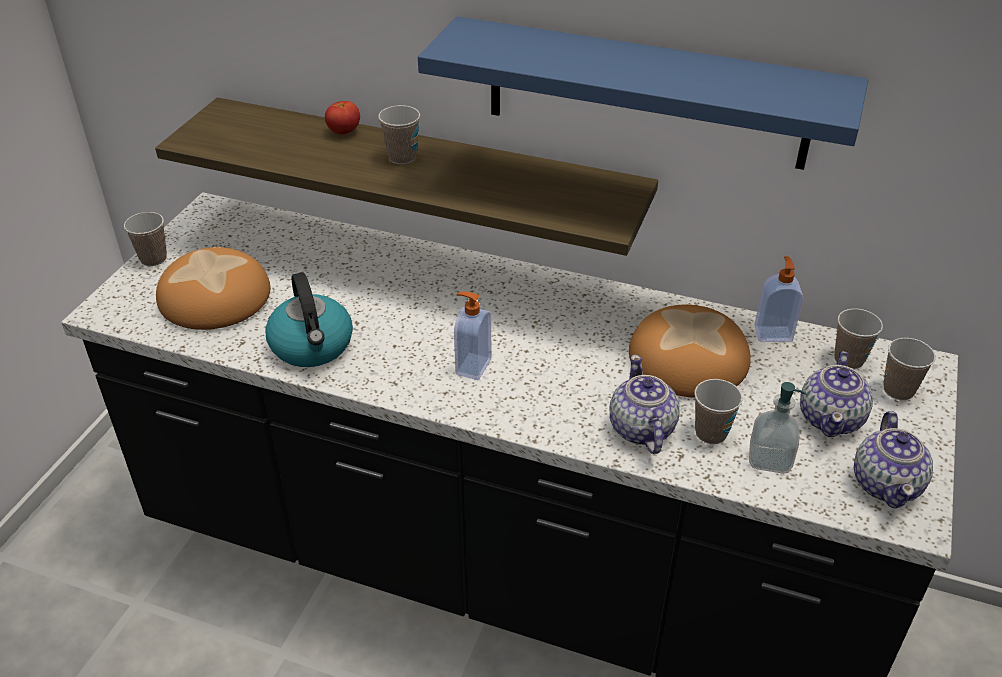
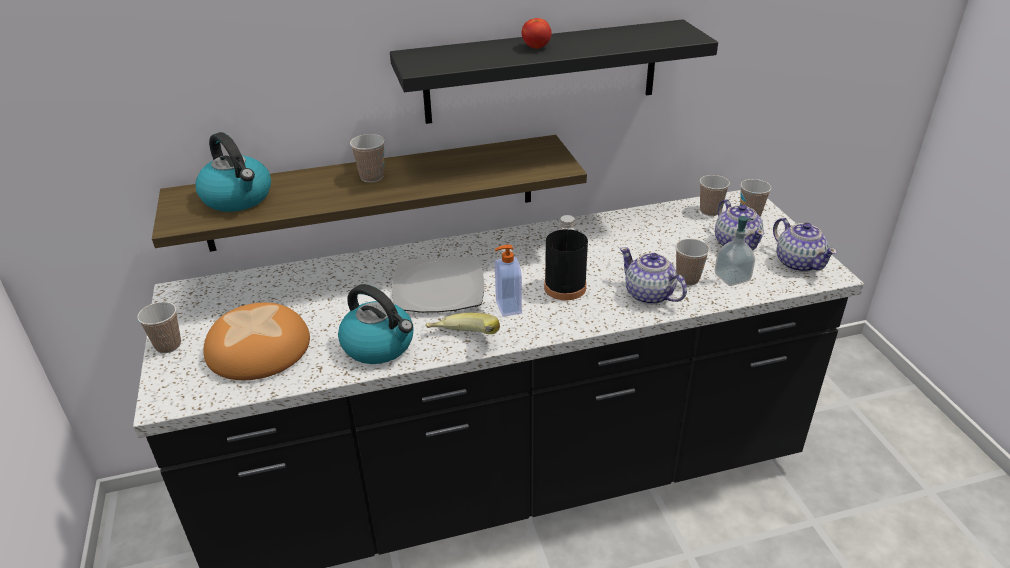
camera: 35 degrees left, 5 degrees down
tomato [325,101,360,135] -> tomato moved to [522,18,552,49]
blue shelf [418,16,868,170] -> black shelf [390,20,718,124]
bread [629,305,751,398] -> none
soap dispenser [754,256,803,342] -> none
none -> kettle [195,132,271,212]
none -> plate [392,256,484,313]
none -> banana [425,313,500,334]
none -> black bottle [544,215,588,300]

